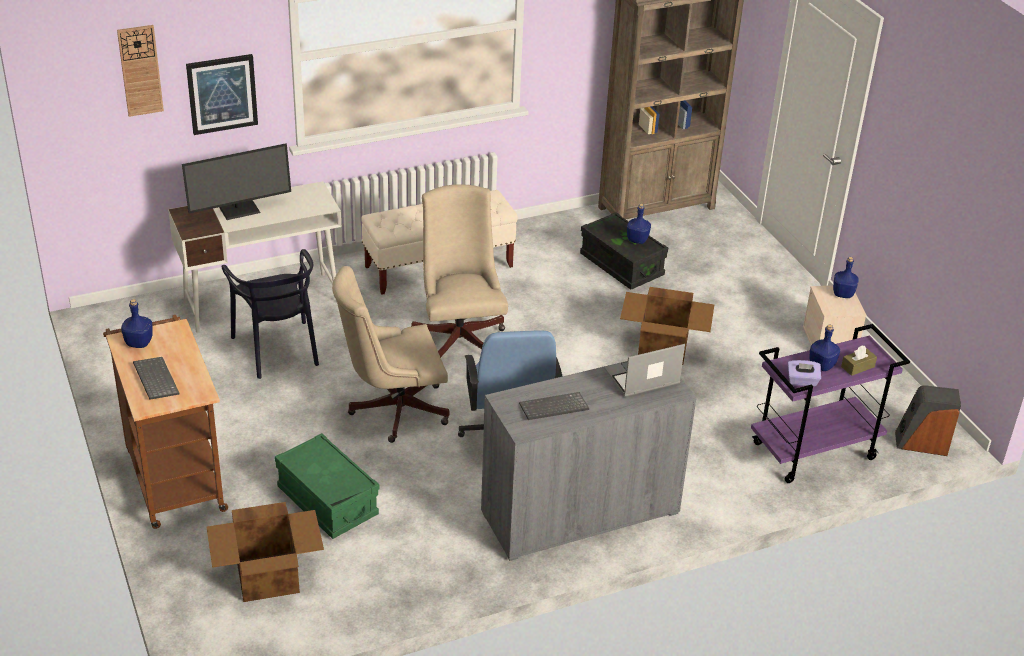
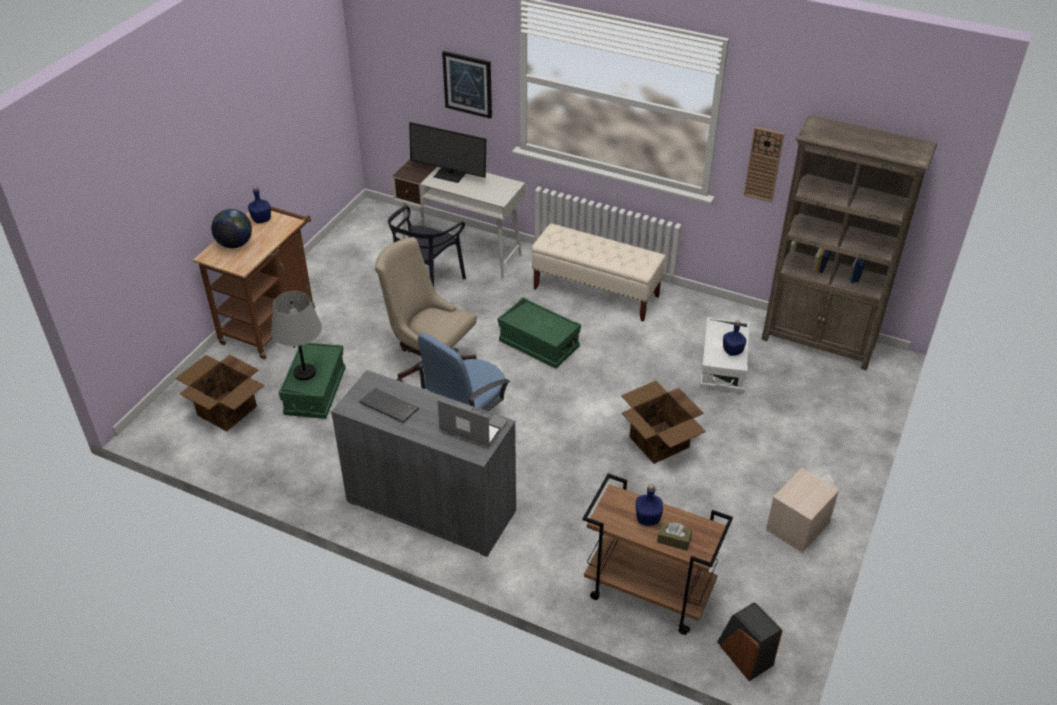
camera: 50 degrees right, 5 degrees up
wall clock [117,25,164,117] -> wall clock moved to [744,127,785,202]
keyboard [133,357,179,400] -> globe [211,209,252,248]
beige office chair [411,184,508,358] -> green storage box [498,297,581,369]
black storage box [580,212,668,290] -> white storage box [700,317,750,393]
purple cart [751,324,910,483] -> brown cart [583,473,733,635]
purple tissue box [788,360,821,387] -> none
blue bottle [833,257,859,298] -> none
none -> grey table lamp [271,291,322,381]

